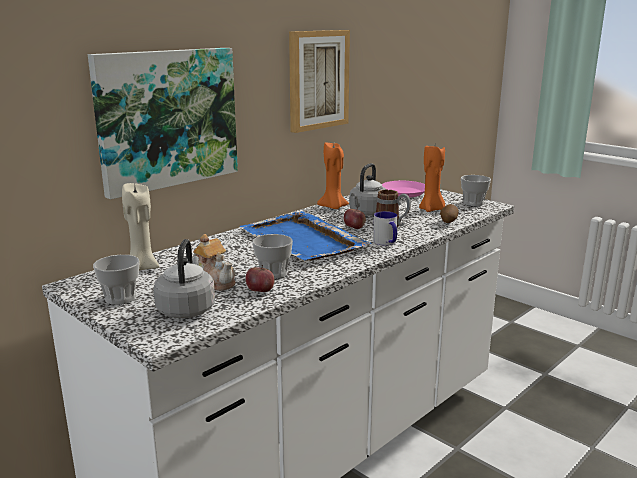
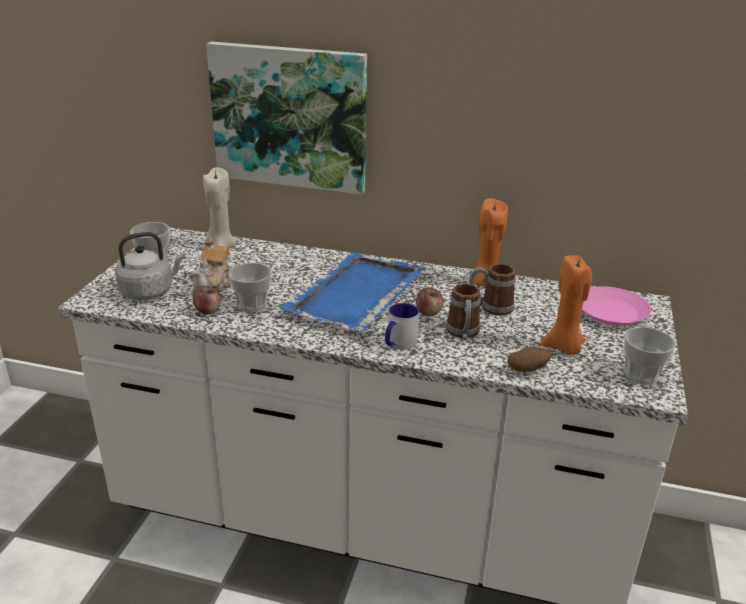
camera: 60 degrees right, 10 degrees up
picture [289,30,350,133] -> none
grey kettle [349,163,387,216] -> mug [470,264,516,316]

